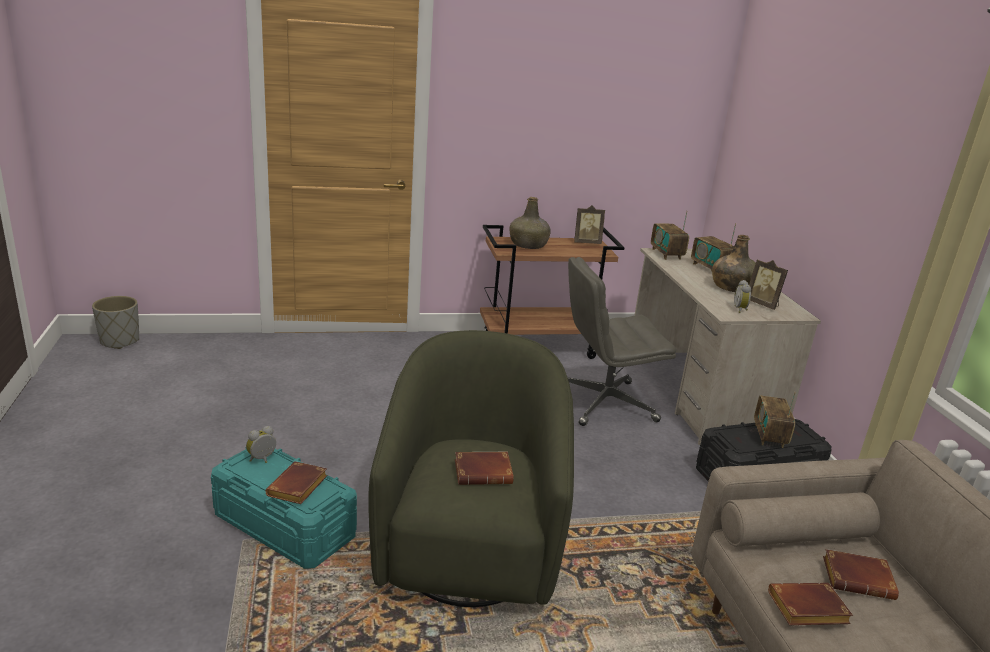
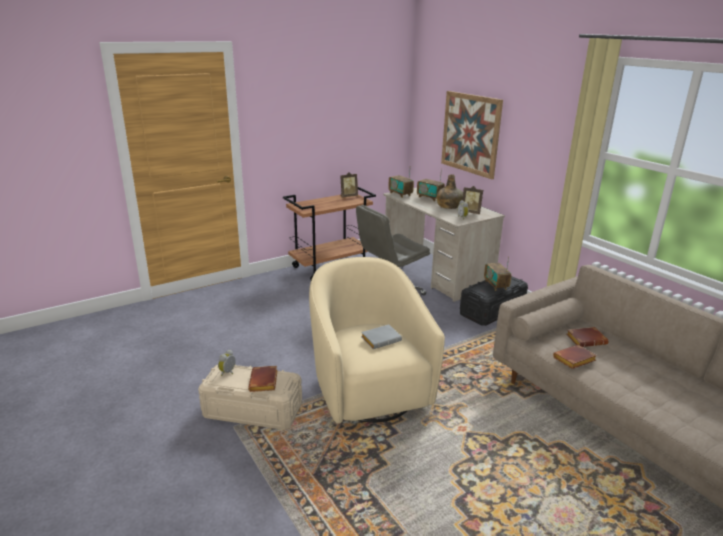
camera: 20 degrees left, 0 degrees up
grey planter [92,296,139,349] -> none
turquoise storage box [211,448,357,569] -> beige storage box [198,364,302,430]
green armchair [368,330,574,607] -> beige armchair [309,257,445,424]
brown book [455,452,514,485] -> grey book [361,324,402,349]
green bottle [510,197,551,249] -> none
none -> picture [441,91,503,179]

